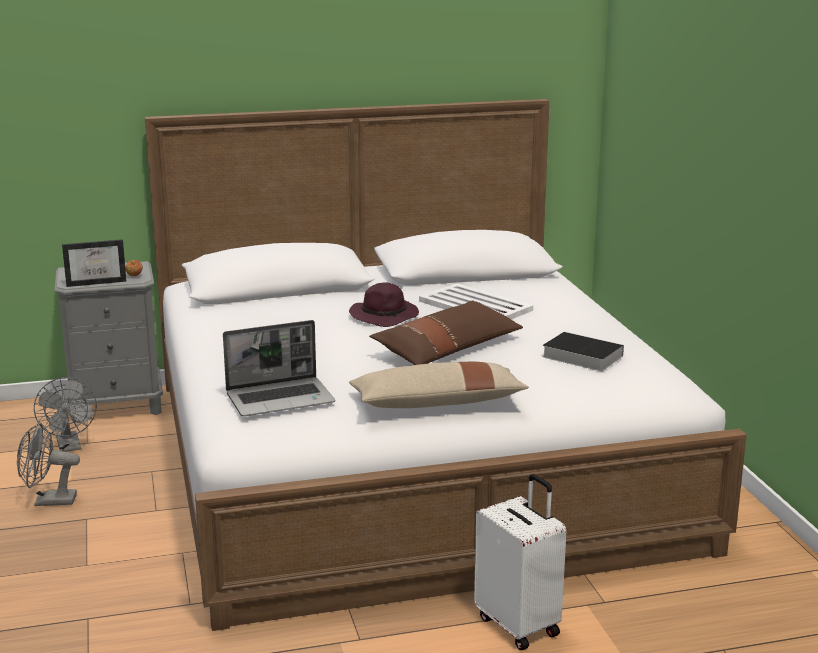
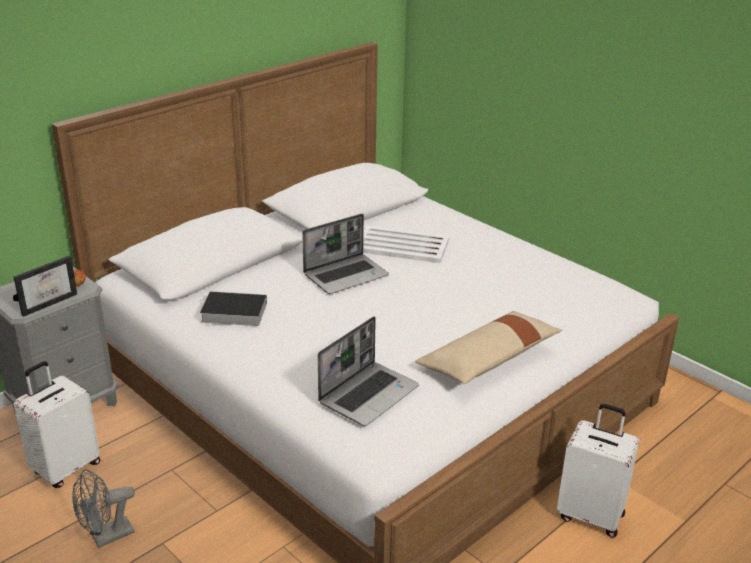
camera: 30 degrees left, 10 degrees up
grey fan [34,377,97,452] -> white suitcase [14,361,100,488]
purple hat [349,282,419,327] -> laptop [302,214,389,294]
brown pillow [369,300,523,365] -> none
book [542,332,624,371] -> book moved to [200,291,267,326]

